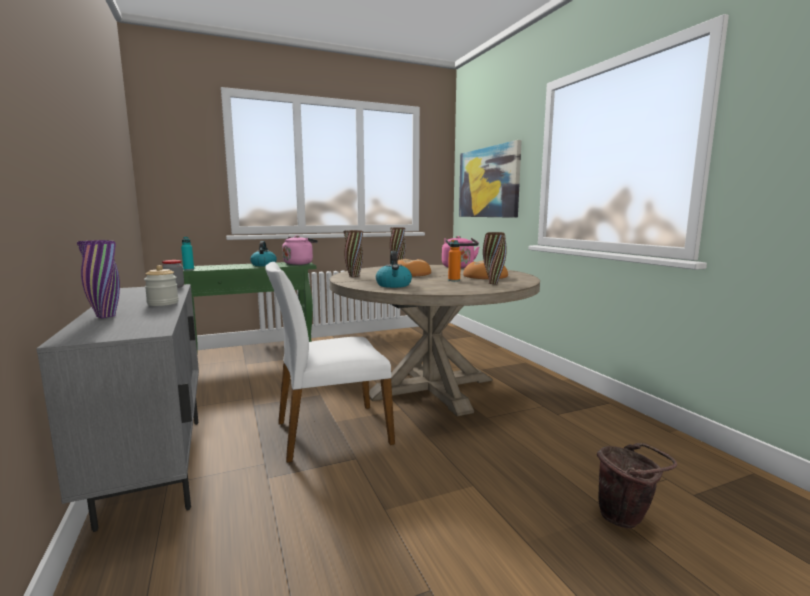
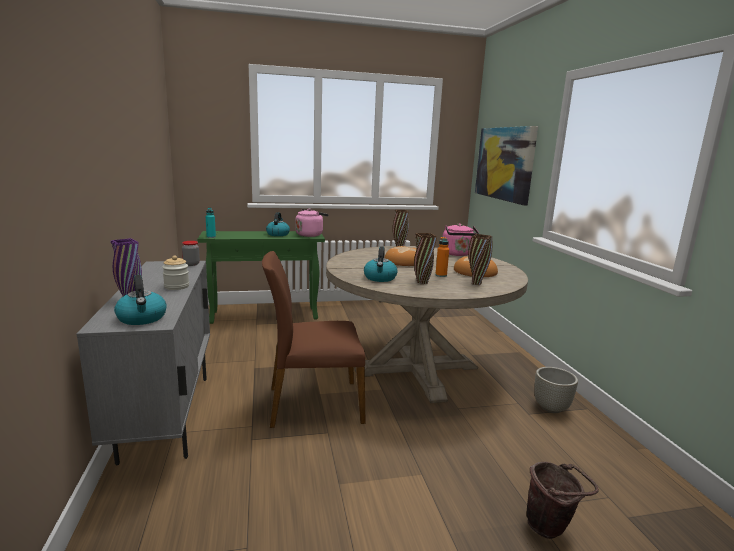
camera: 10 degrees right, 5 degrees up
white chair [265,262,395,463] -> brown chair [262,251,366,428]
brown vase [344,230,363,277] -> brown vase moved to [414,233,437,284]
none -> kettle [114,275,167,325]
none -> grey planter [534,367,578,413]

